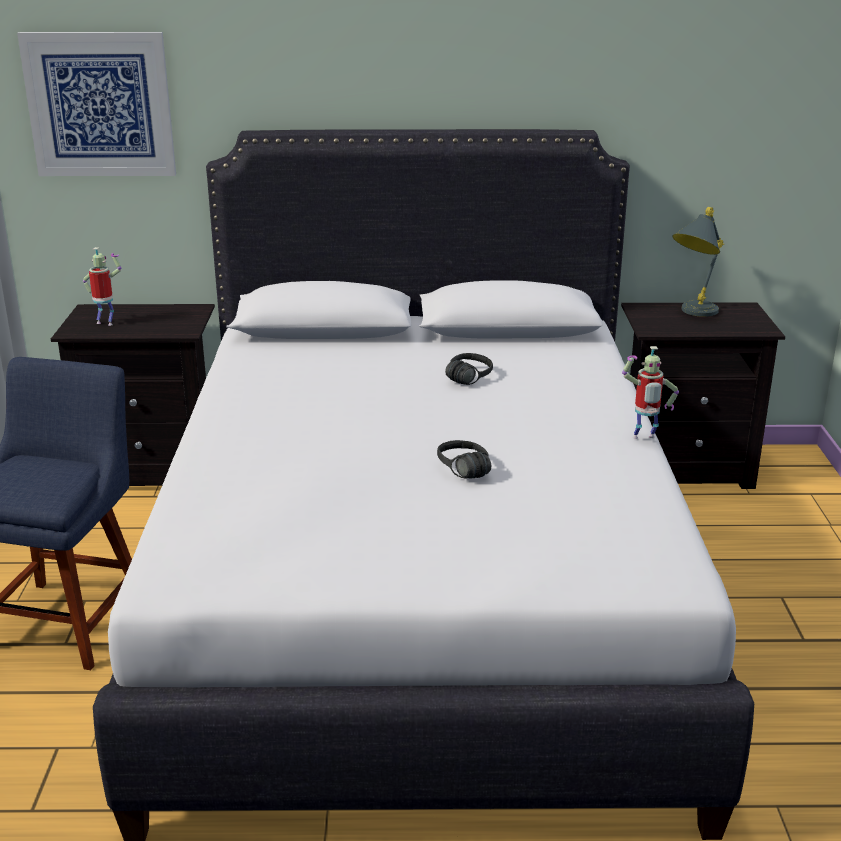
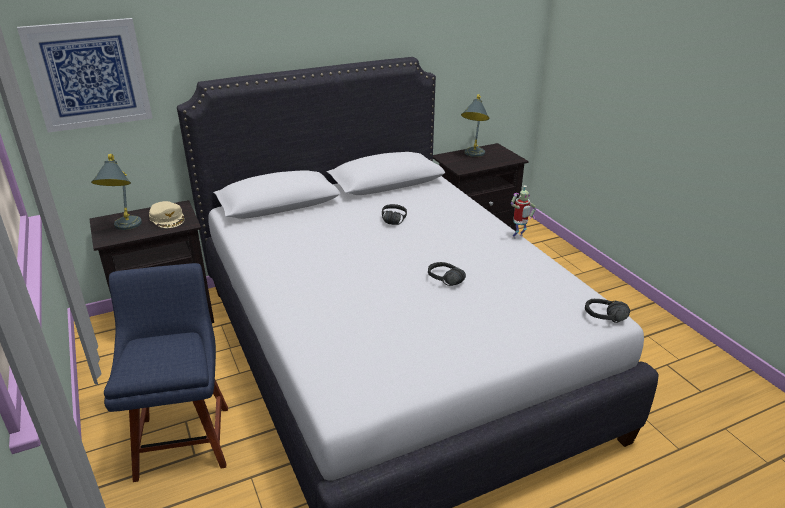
camera: 25 degrees left, 5 degrees up
toy robot [83,247,121,326] -> grey table lamp [91,154,142,230]
none -> beige cap [149,201,184,228]
none -> black headphones [585,299,630,323]

